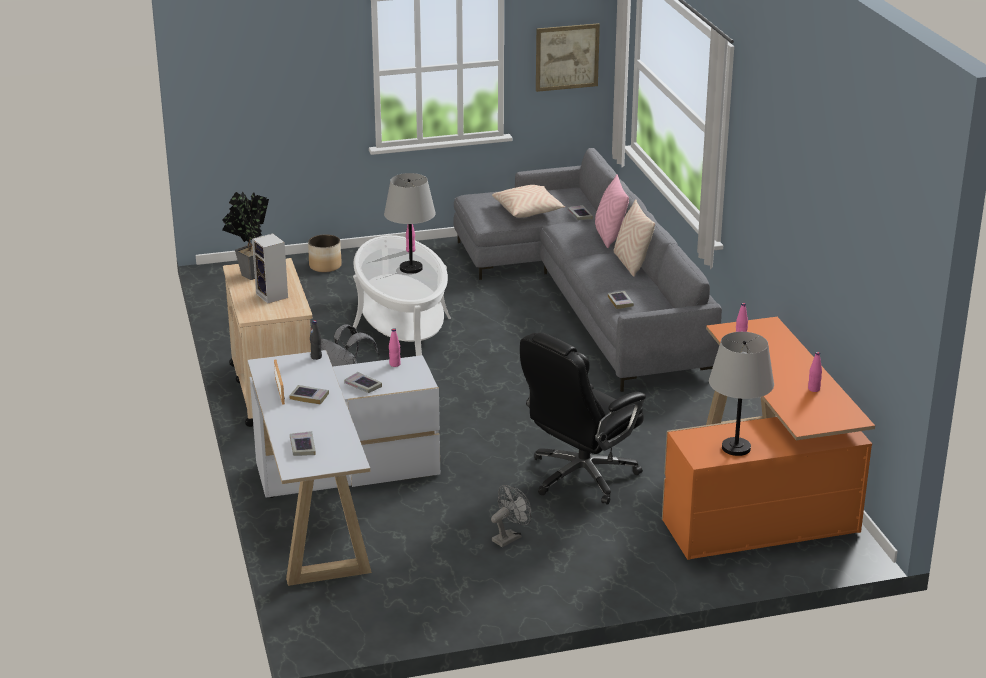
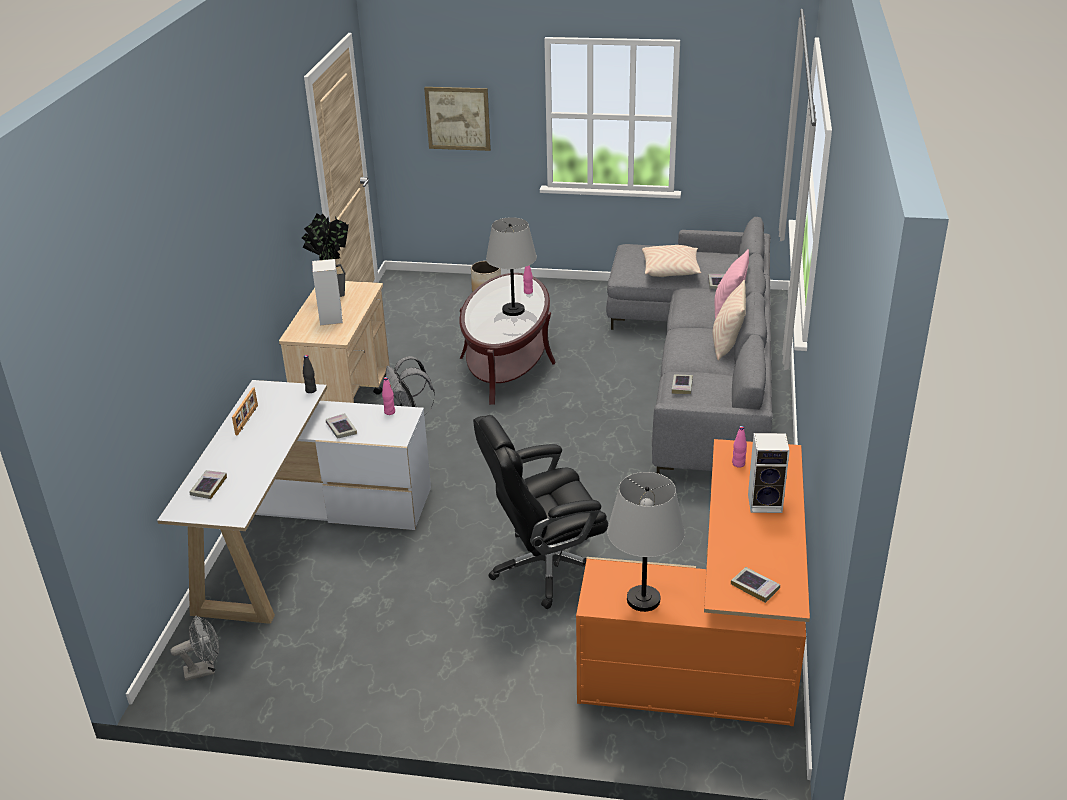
camera: 25 degrees right, 5 degrees up
book [289,385,329,405] -> book moved to [731,567,780,603]
white coffee table [353,235,451,356] -> brown coffee table [459,273,555,405]
grey fan [491,485,531,547] -> grey fan moved to [170,616,219,681]
picture [536,23,600,92] -> picture moved to [424,87,491,151]
pink bottle [808,352,822,392] -> none
none -> speaker [748,433,790,513]

